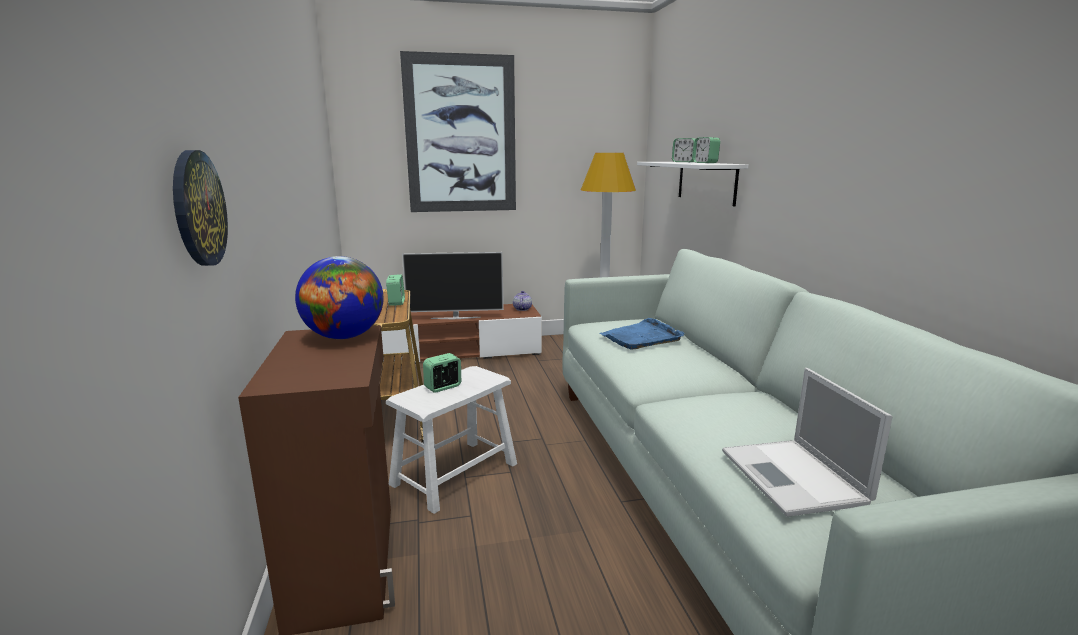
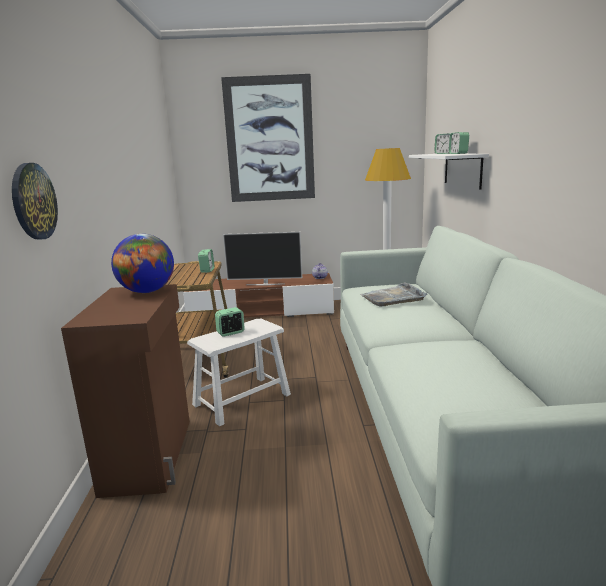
camera: 10 degrees right, 0 degrees up
blue tray [600,318,684,349] -> grey tray [360,282,427,307]
laptop [722,368,893,517] -> none

